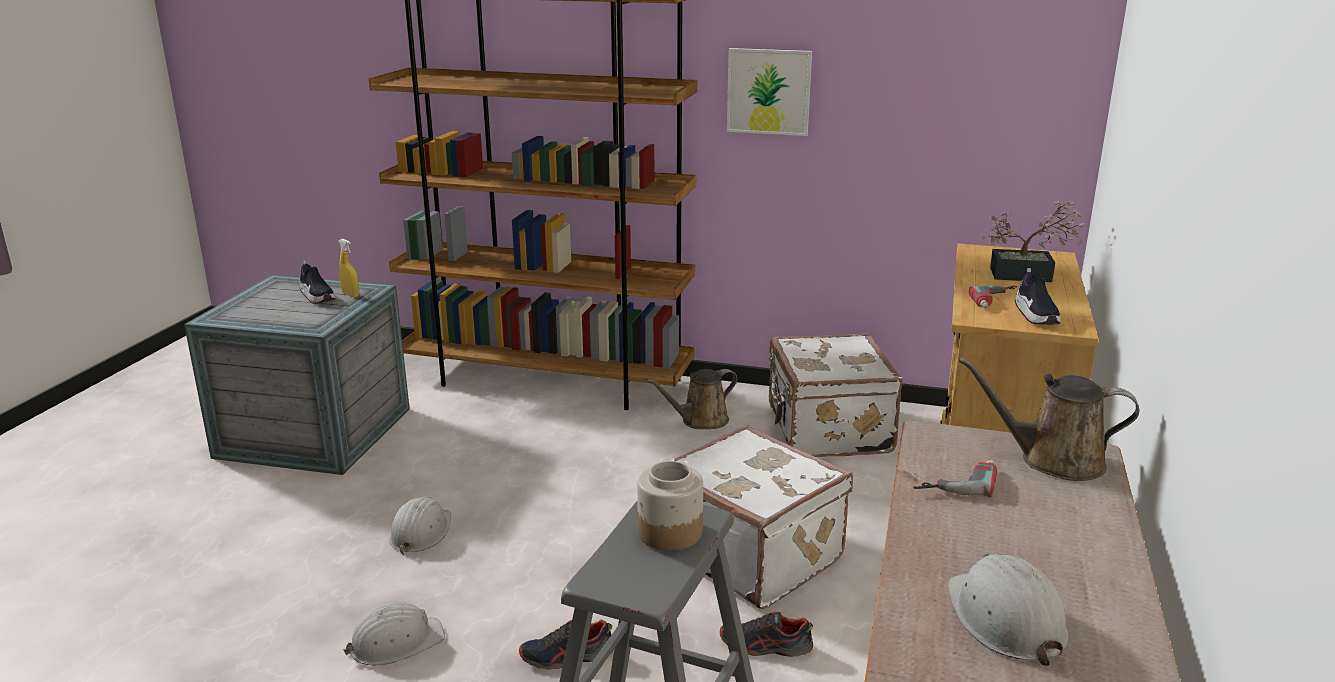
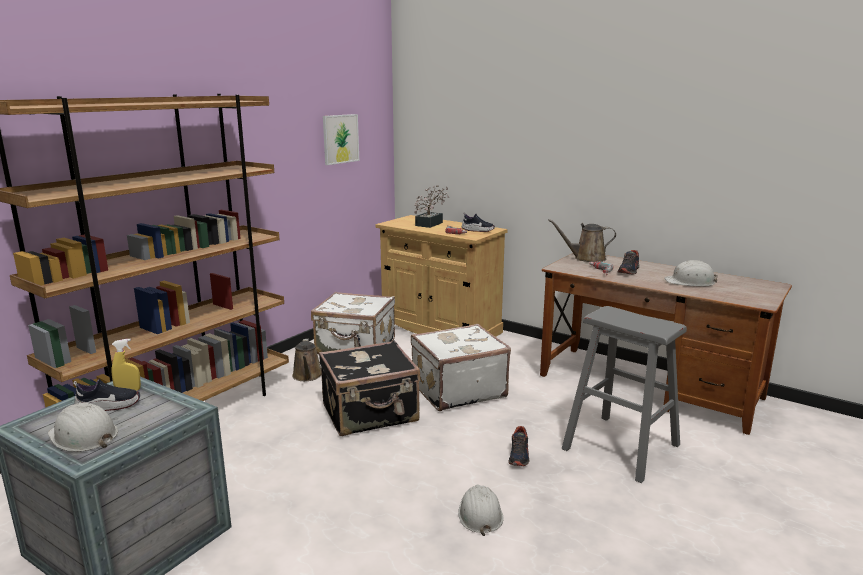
camera: 70 degrees left, 5 degrees down
white hard hat [389,497,451,555] -> white hard hat moved to [48,403,118,452]
jar [637,461,703,551] -> none
shoe [720,611,813,657] -> shoe moved to [618,250,640,274]
picture [727,48,812,136] -> picture moved to [323,114,359,165]
brown watering can [959,357,1139,481] -> brown watering can turned 60 degrees clockwise [548,219,616,262]
none -> black suitcase [319,340,420,436]

